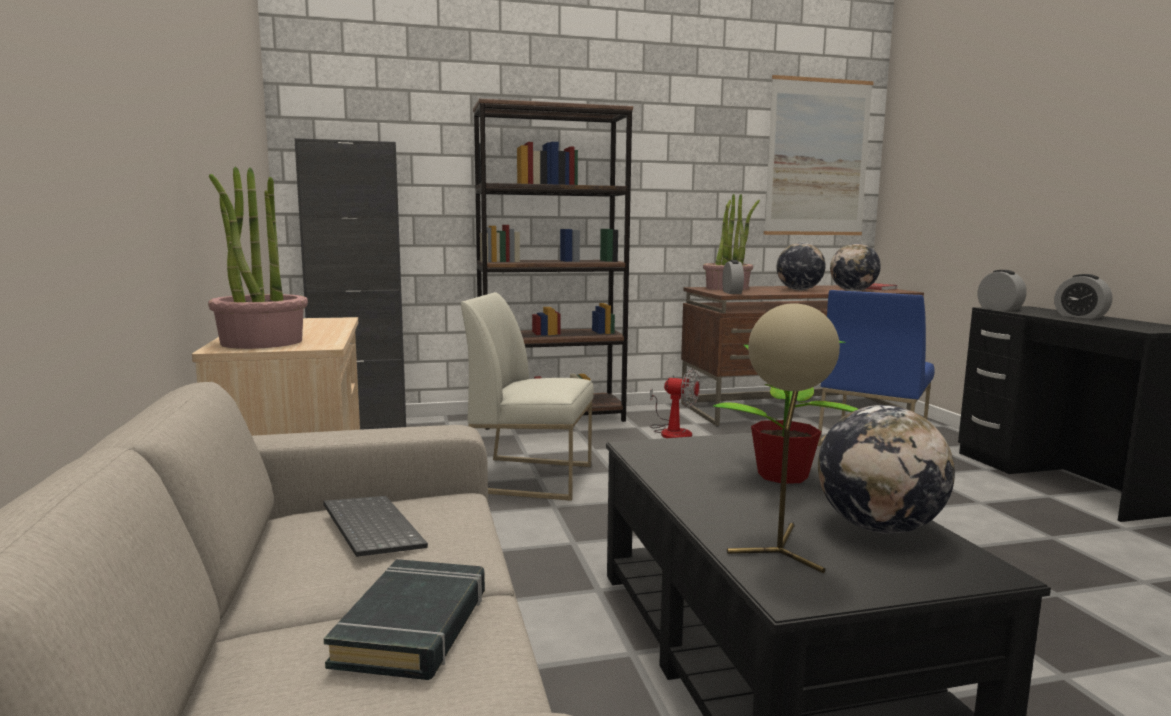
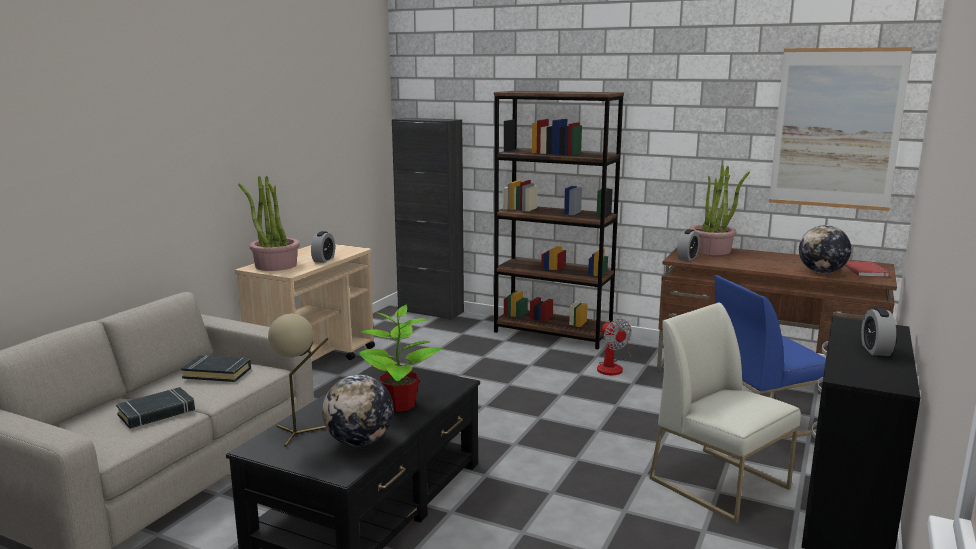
camera: 40 degrees right, 5 degrees up
keyboard [323,496,428,557] -> black book [181,355,251,382]
white chair [460,292,594,501] -> white chair moved to [649,302,801,524]
globe [777,243,826,290] -> none
alarm clock [978,270,1027,311] -> alarm clock moved to [311,231,335,263]

